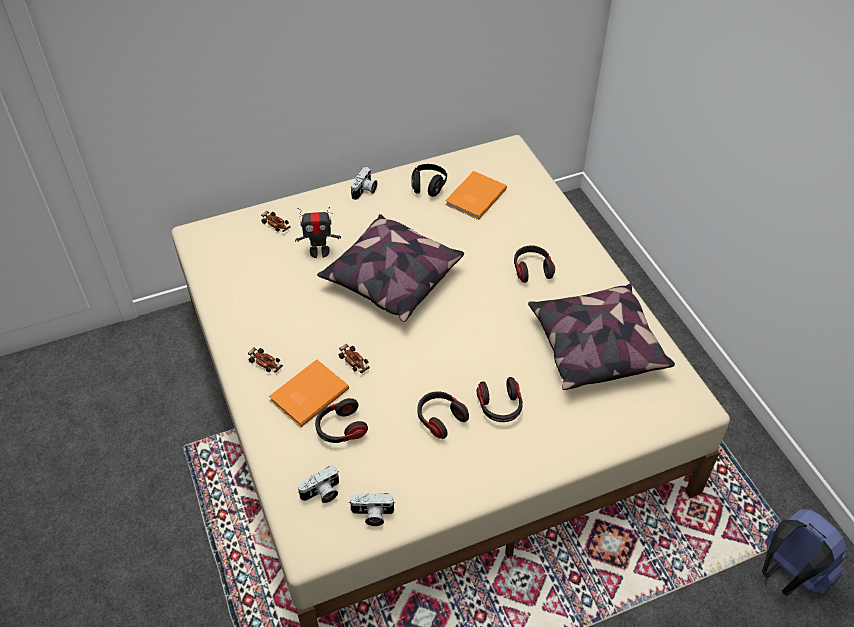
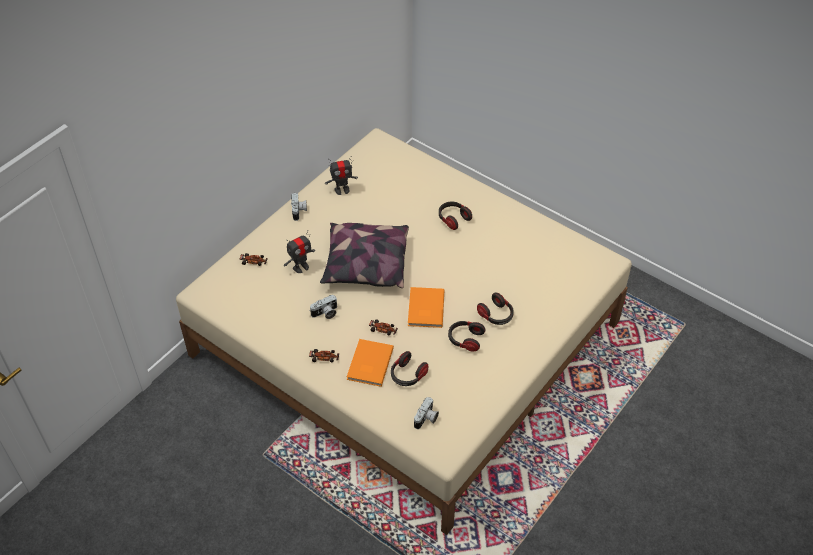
camera: 30 degrees left, 0 degrees up
camera [349,493,396,526] -> camera moved to [310,295,337,319]
black headphones [411,164,447,197] -> toy robot [325,157,358,195]
orange book [445,171,507,220] -> orange book moved to [408,287,444,328]
pillow [528,284,675,390] -> none
blue backpack [762,509,846,596] -> none

